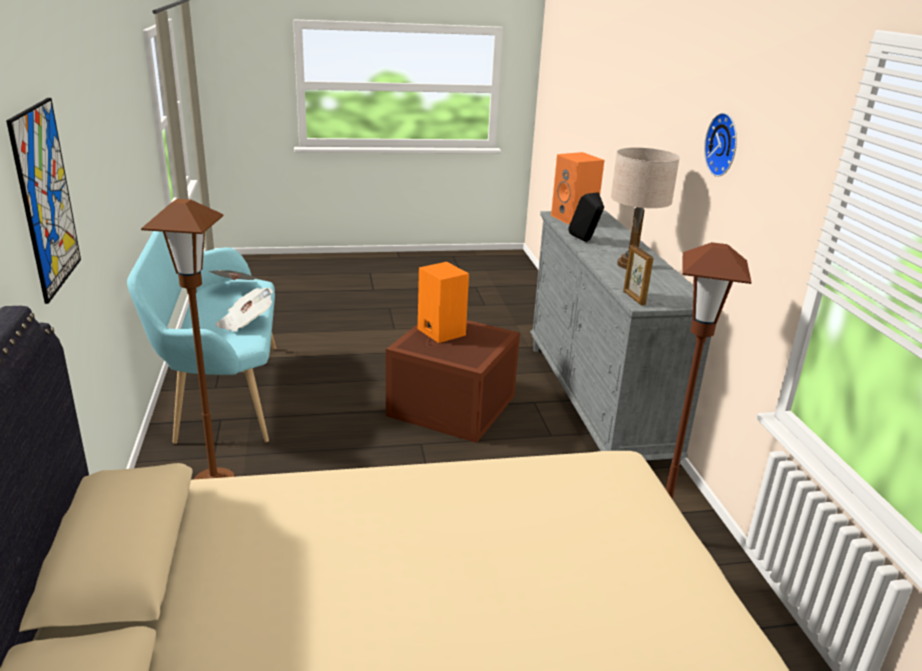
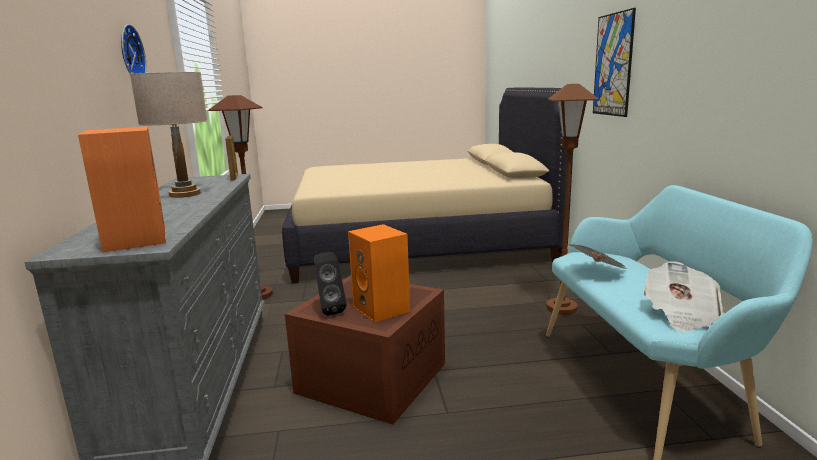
camera: 175 degrees left, 10 degrees down
black speaker [568,192,604,242] -> black speaker moved to [314,252,347,316]

